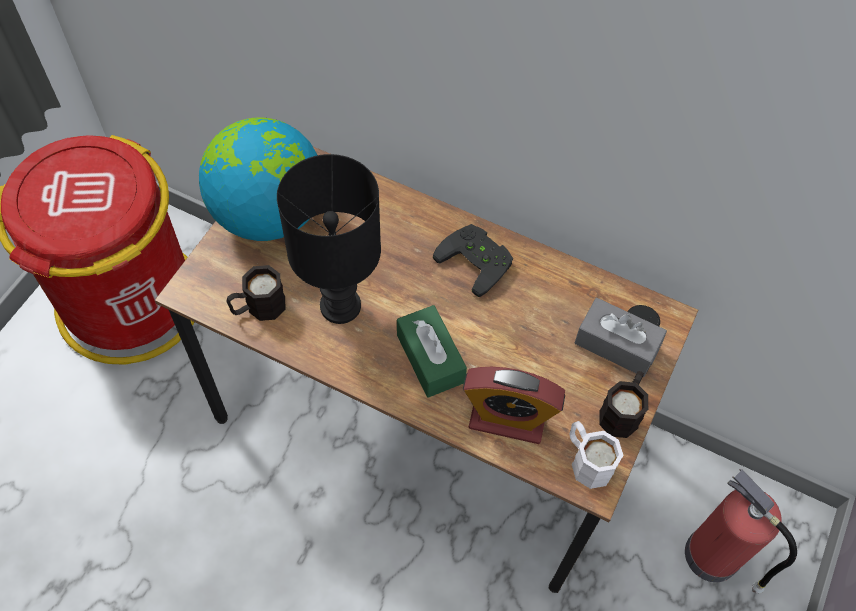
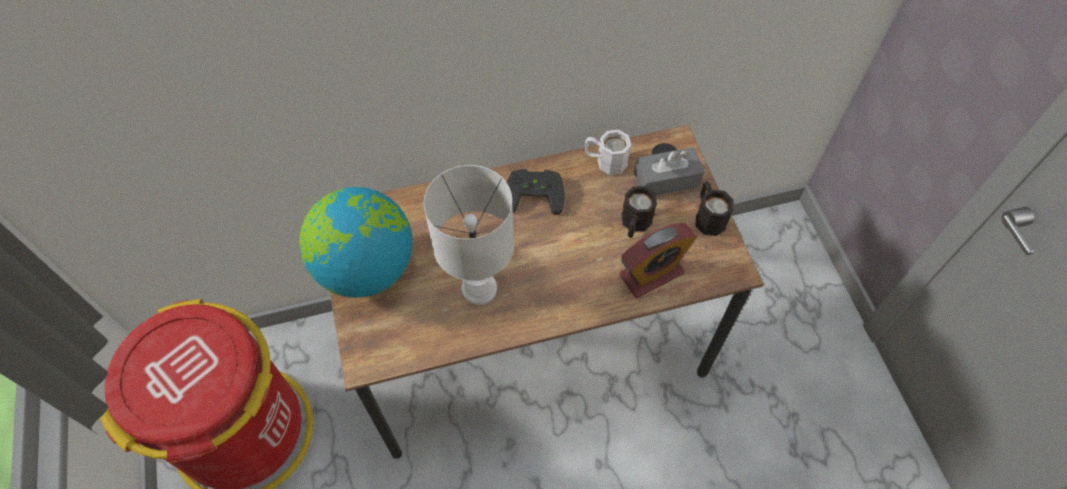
camera: 40 degrees left, 0 degrees up
black mug [226,265,286,321] -> black mug moved to [621,186,657,238]
black table lamp [277,154,381,324] -> white table lamp [424,165,514,305]
green tissue box [397,305,467,398] -> none
white mug [570,421,624,489] -> white mug moved to [585,130,631,175]
fire extinguisher [685,469,797,593] -> none

